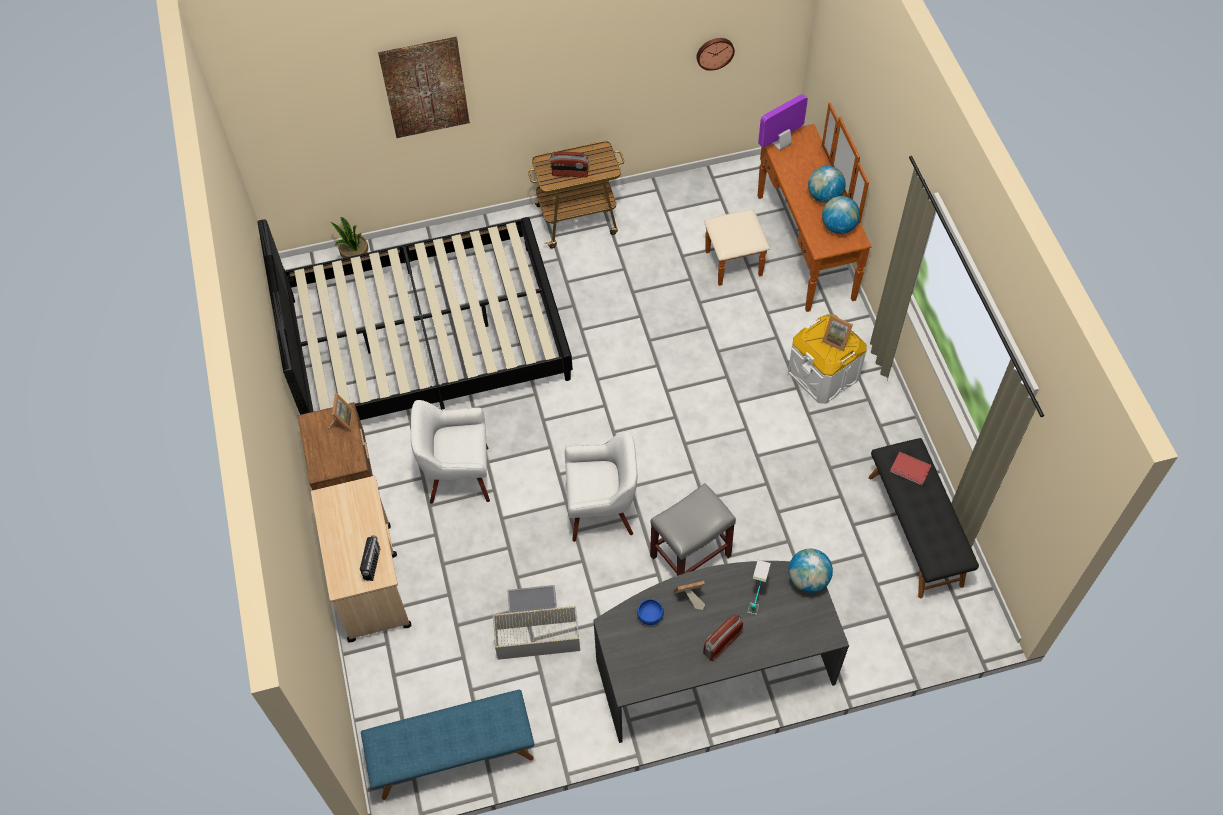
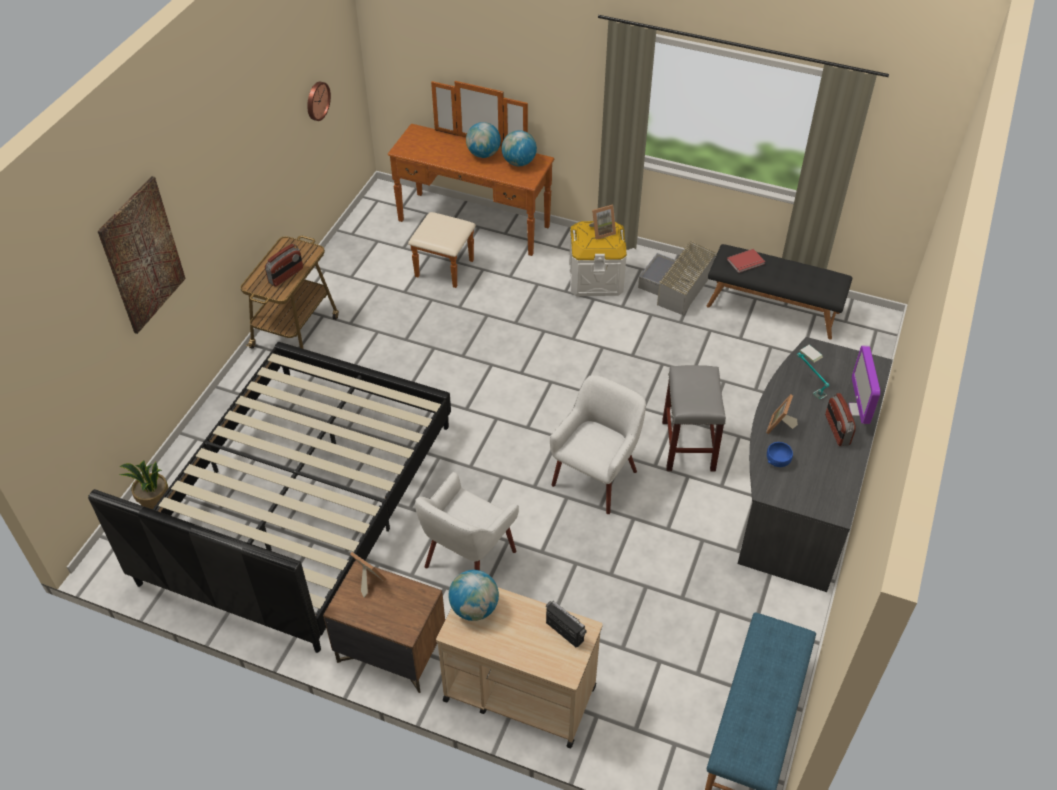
camera: 55 degrees left, 10 degrees down
grey storage box [493,585,580,660] -> grey storage box moved to [638,241,716,315]
monitor [758,94,808,150] -> monitor moved to [849,346,880,424]
globe [788,549,833,593] -> globe moved to [449,570,499,621]

